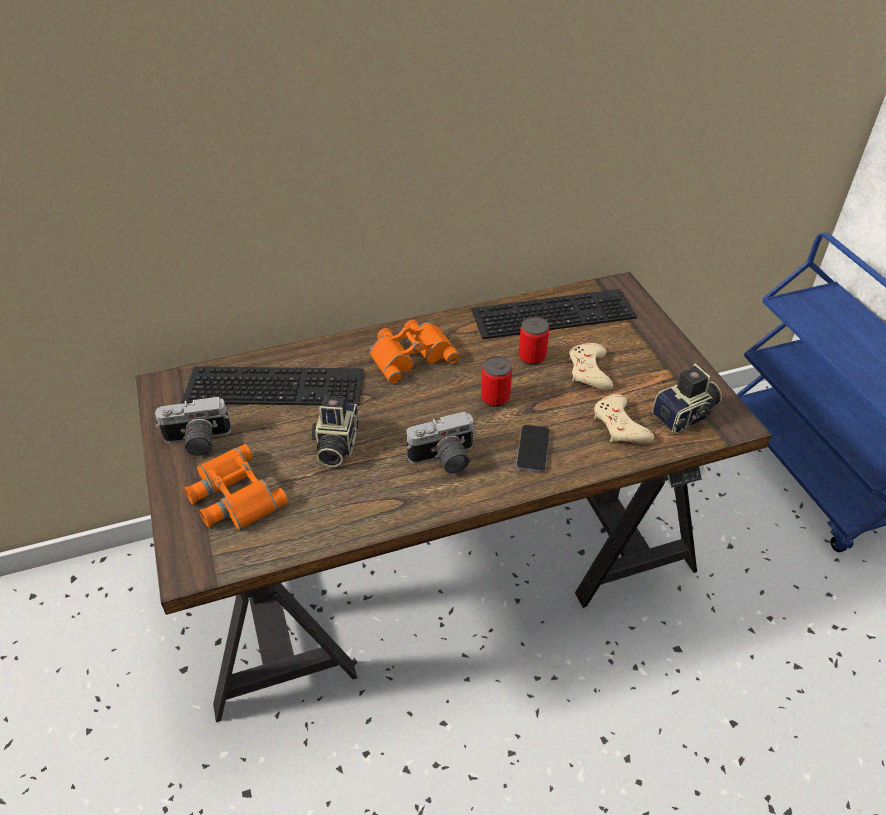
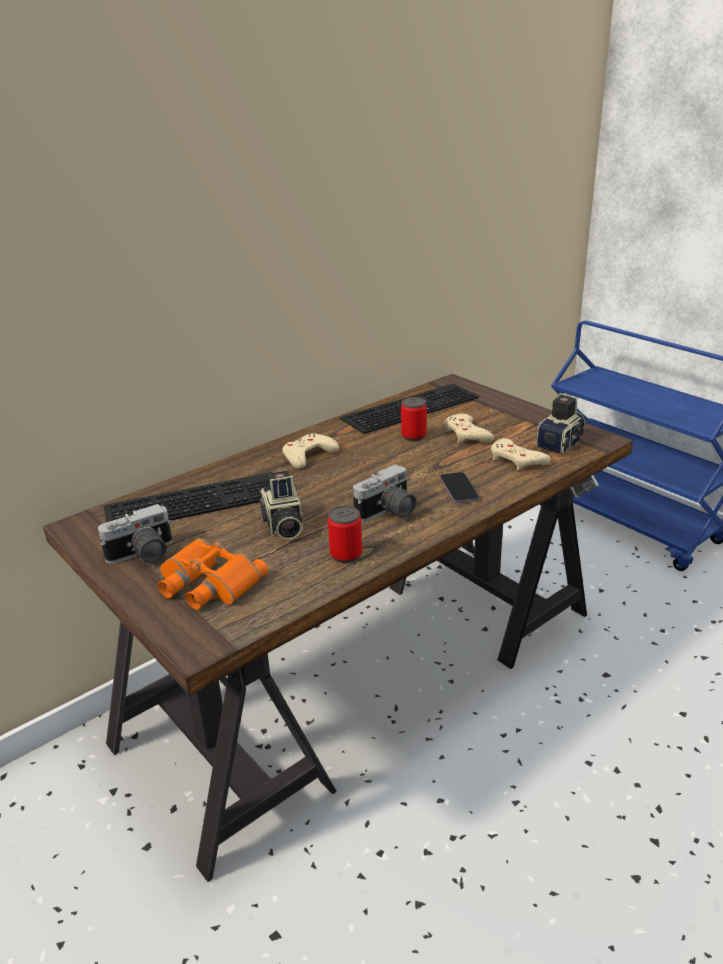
camera: 20 degrees left, 15 degrees down
orange binoculars [370,320,460,384] -> beige game controller [282,433,339,469]
can [481,356,512,407] -> can moved to [328,506,362,563]

